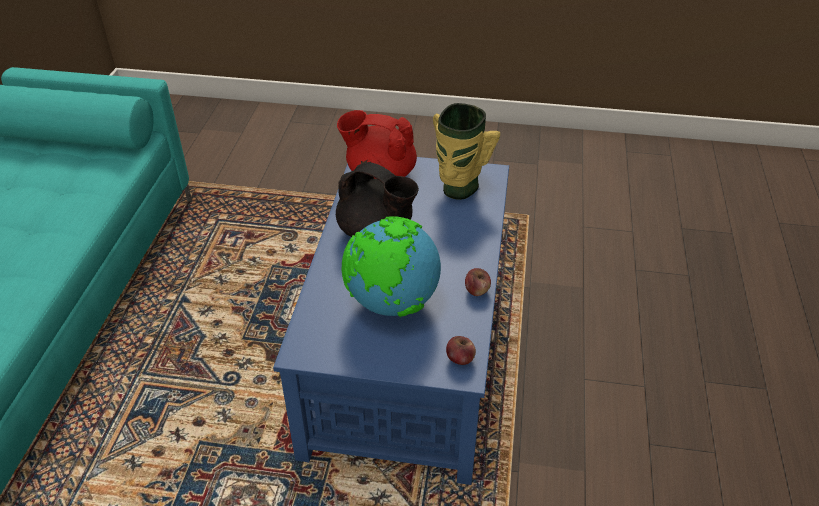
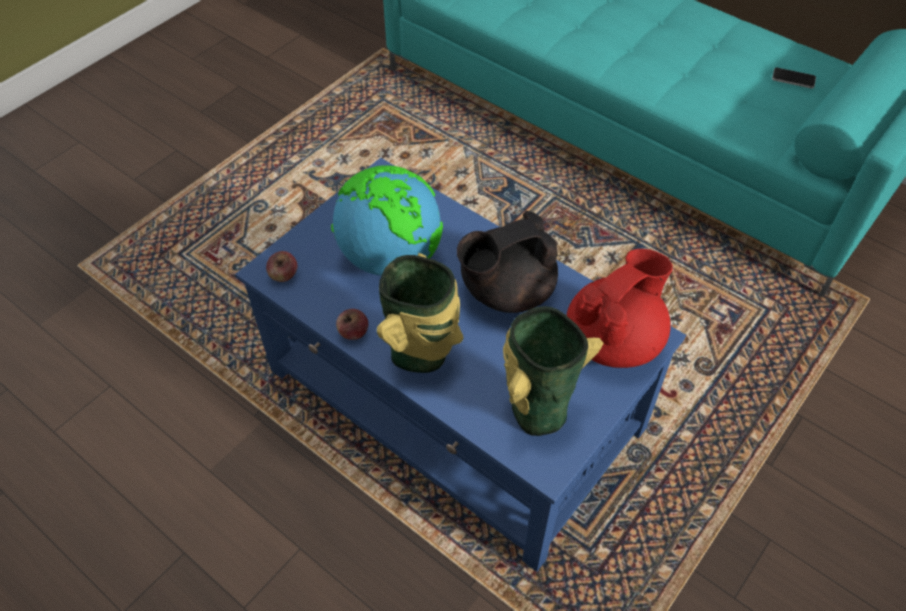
camera: 120 degrees right, 10 degrees up
none -> vase [377,253,464,373]
none -> phone [772,68,816,89]

